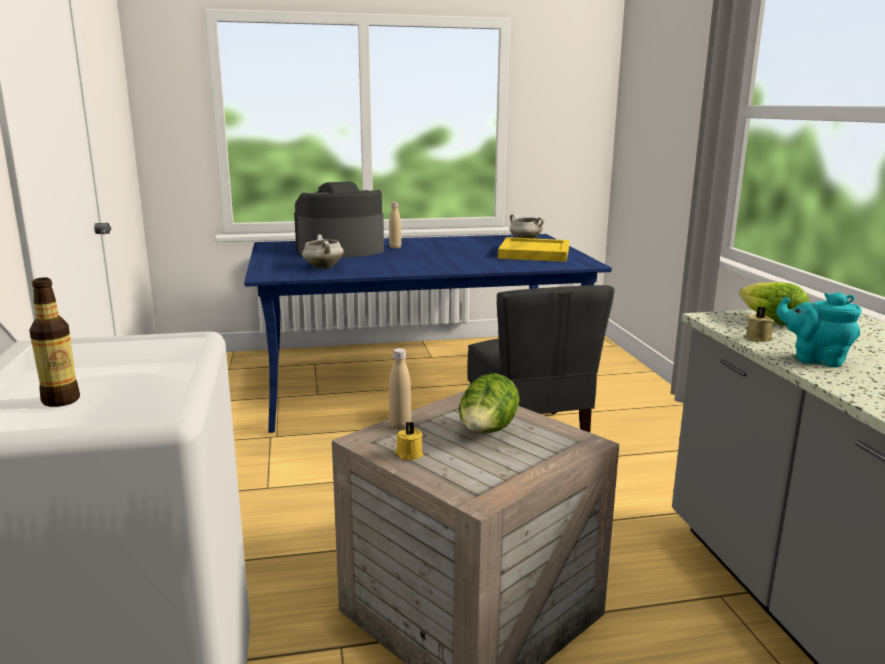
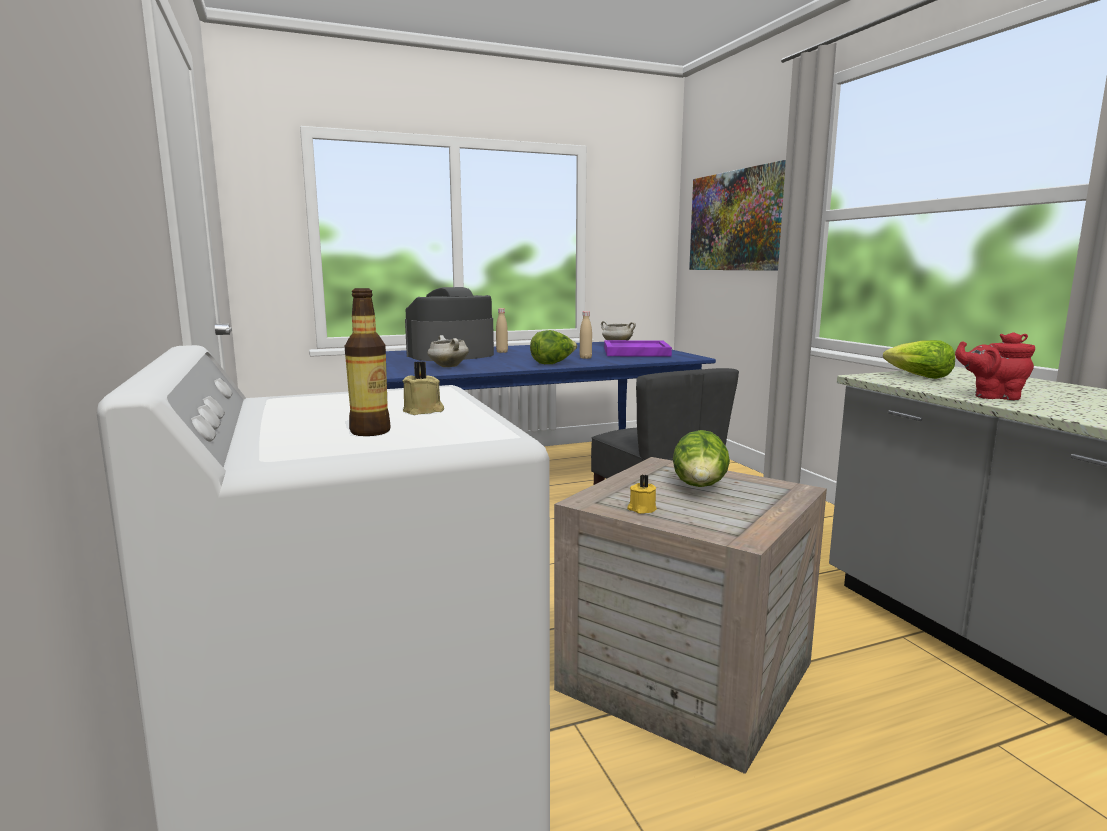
camera: 10 degrees left, 5 degrees down
beige bottle [389,348,411,430] -> beige bottle moved to [580,311,592,359]
yellow tray [498,237,569,262] -> purple tray [604,340,672,357]
beige candle [745,306,774,342] -> beige candle moved to [403,362,444,415]
turquoise teapot [776,292,862,367] -> red teapot [955,332,1035,400]
none -> lettuce [530,330,577,364]
none -> picture [689,160,786,271]

